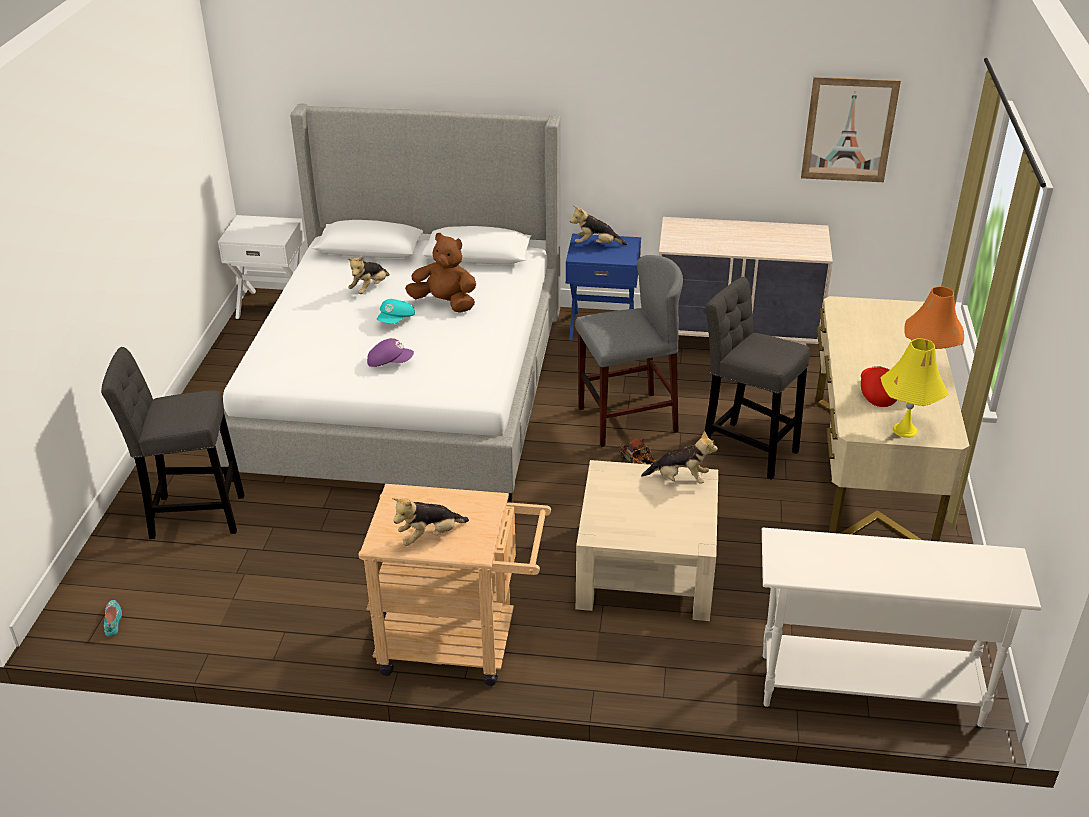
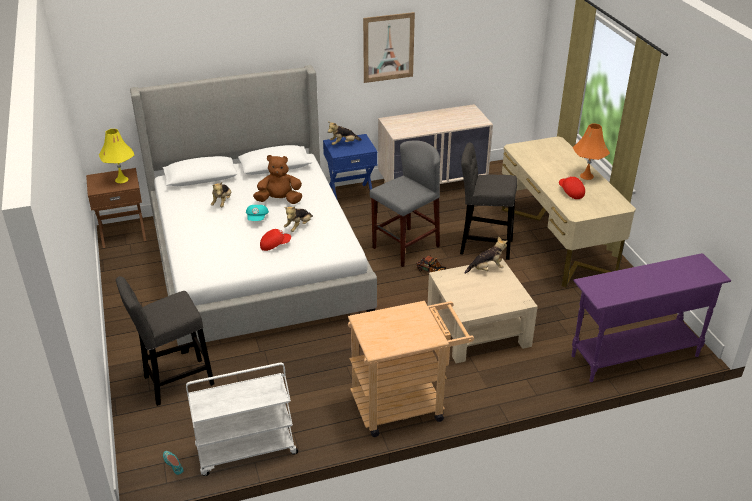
camera: 25 degrees left, 0 degrees up
white nightstand [218,215,305,319] -> brown nightstand [86,168,146,248]
purple cap [367,338,414,367] -> red cap [260,229,291,251]
plush toy [392,498,469,546] -> plush toy moved to [284,206,313,232]
white console table [762,528,1041,727] -> purple console table [572,253,731,382]
picture [801,77,901,182] -> picture moved to [363,12,415,83]
yellow table lamp [880,338,949,438] -> yellow table lamp moved to [99,129,134,183]
none -> white cart [186,363,298,476]

